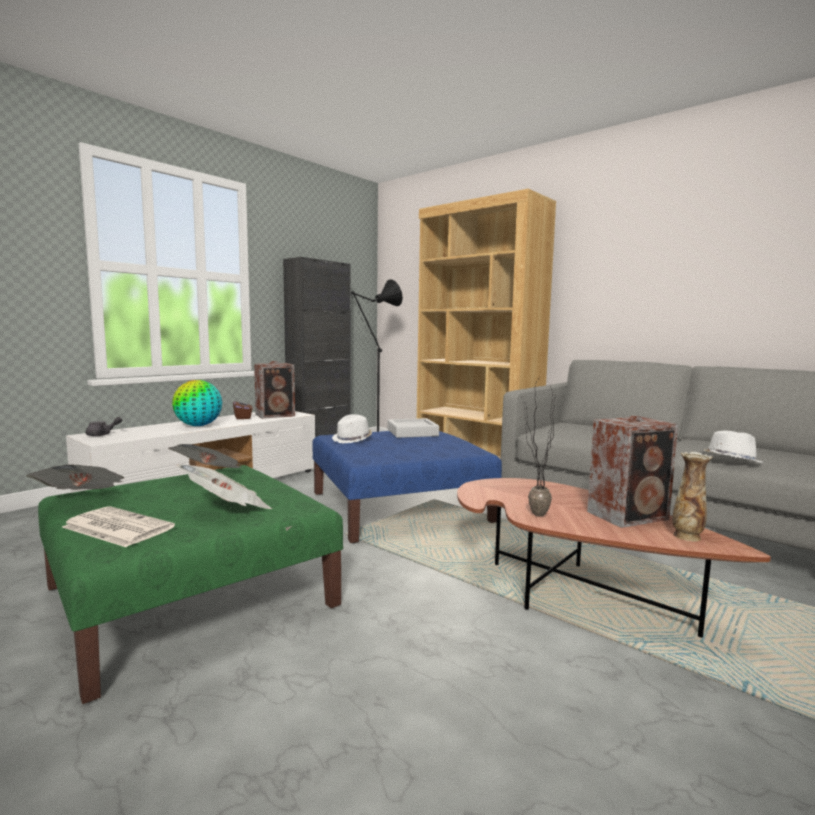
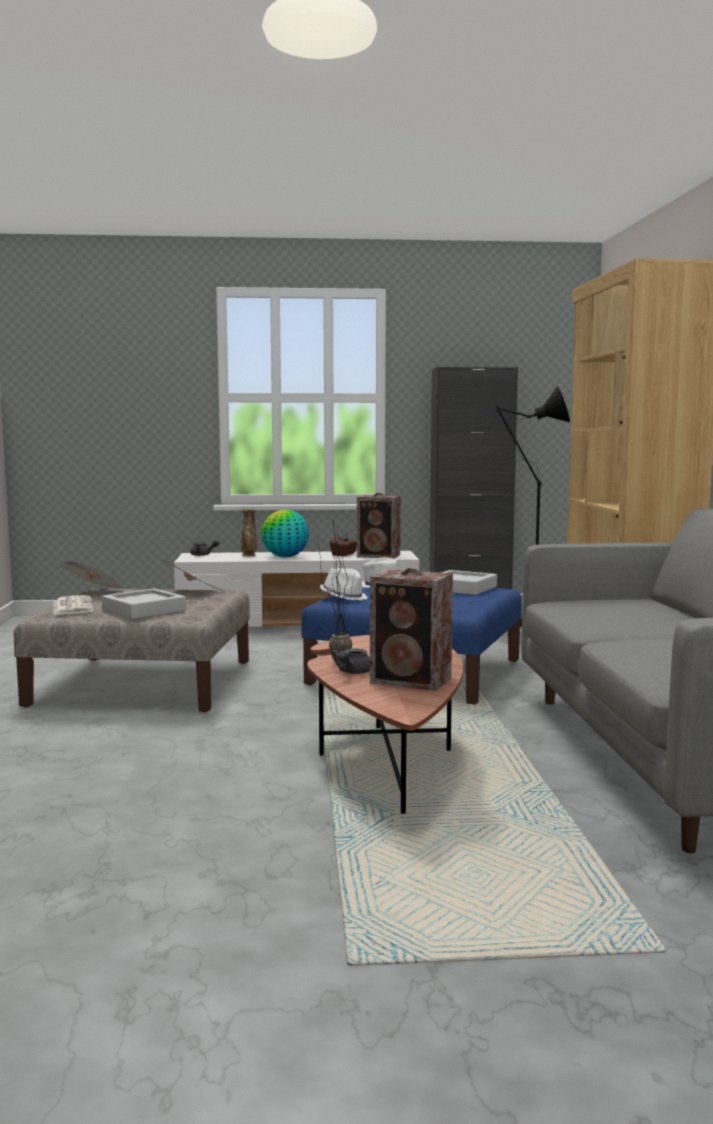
camera: 45 degrees right, 0 degrees up
green ottoman [38,465,343,704] -> beige ottoman [14,588,250,712]
newspaper [176,464,273,509] -> grey tray [102,589,186,619]
vase [672,452,712,542] -> vase moved to [241,508,257,557]
white hat [704,431,764,463] -> white hat moved to [320,568,368,600]
none -> grey teapot [331,649,370,674]

